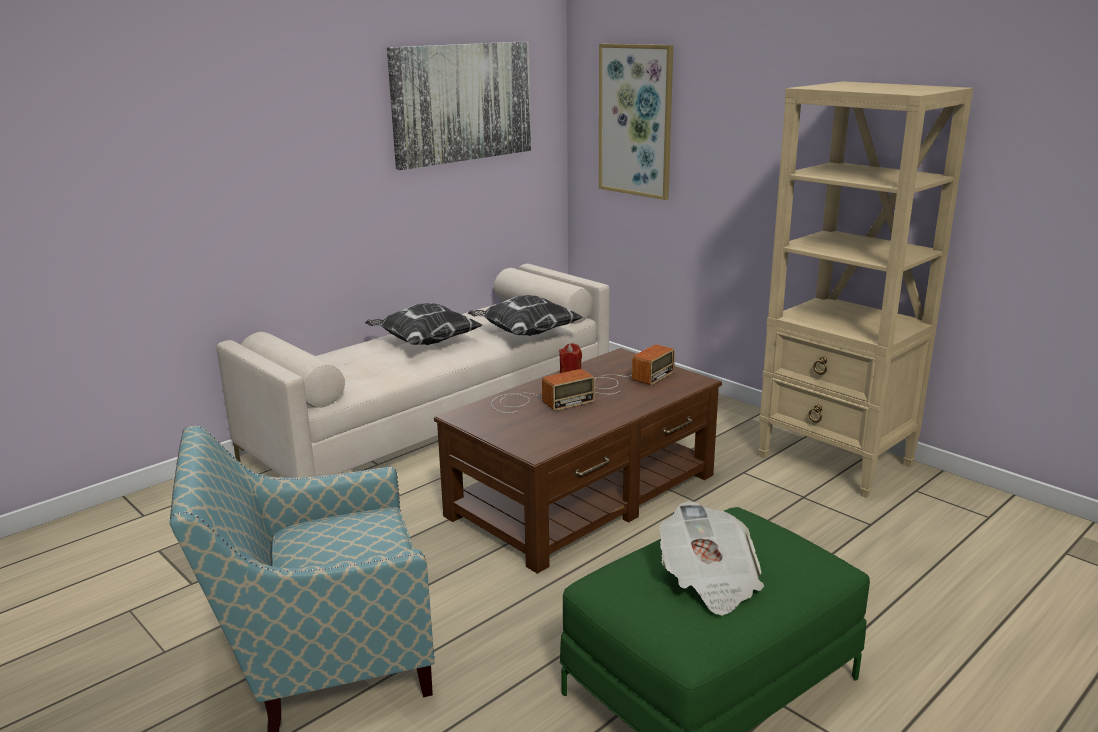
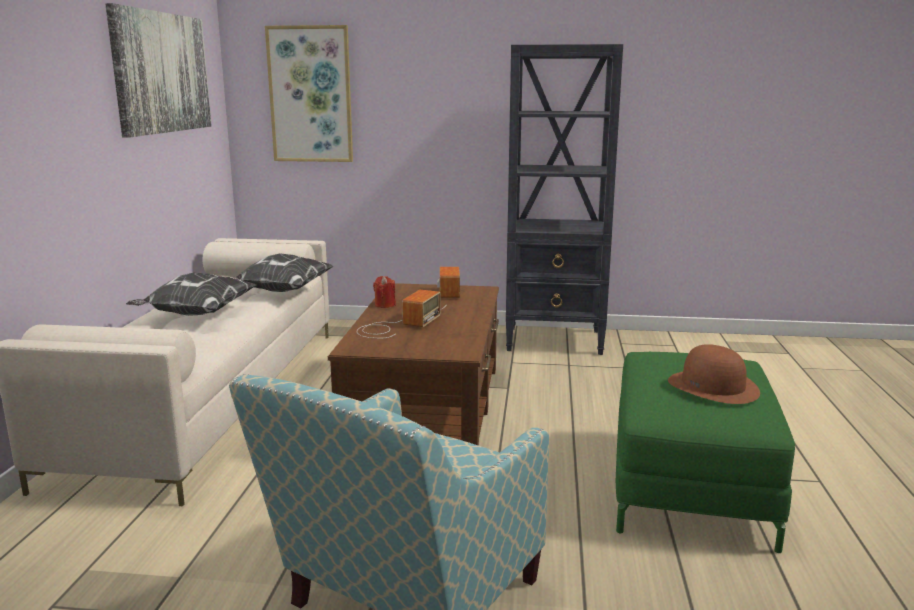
camera: 40 degrees left, 5 degrees down
newspaper [659,501,764,616] -> brown hat [668,344,760,404]
beige bookcase [758,82,973,498] -> black bookcase [506,44,623,355]

